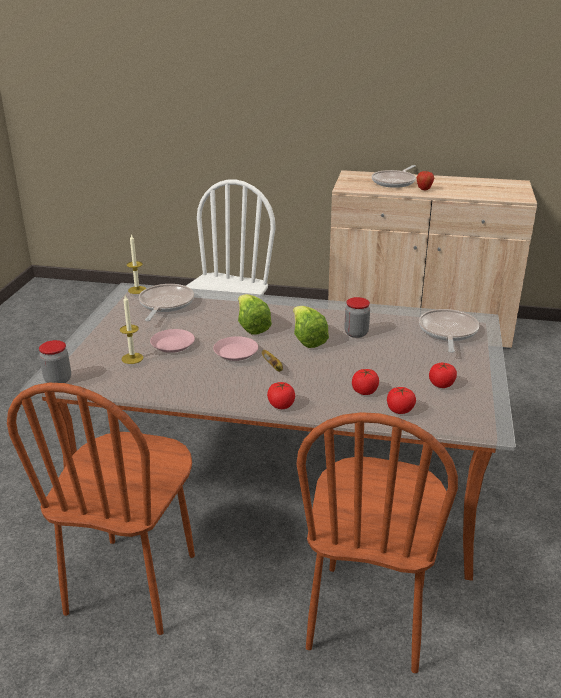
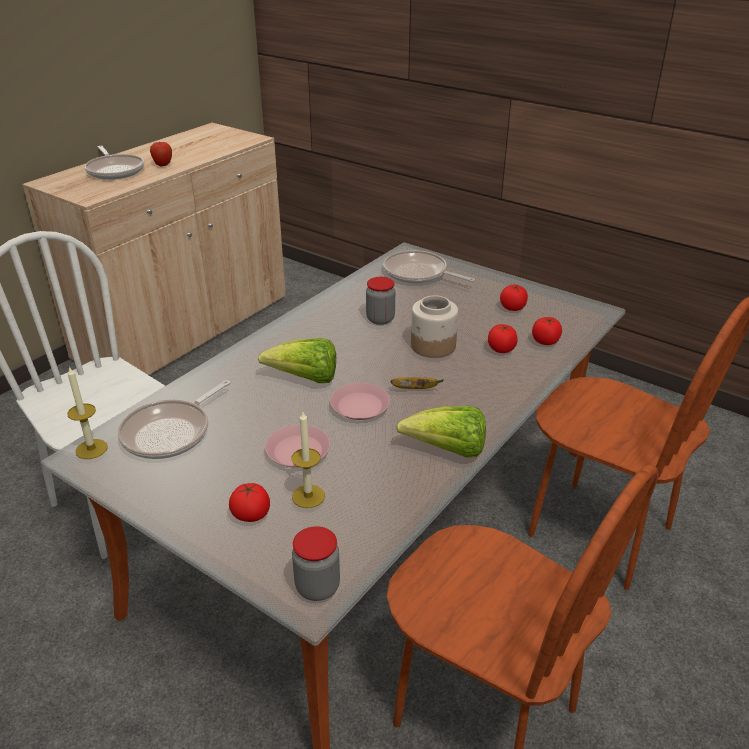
camera: 65 degrees left, 5 degrees up
frying pan [139,284,194,321] -> frying pan turned 90 degrees counterclockwise [118,380,230,459]
tomato [267,382,295,409] -> tomato moved to [229,483,270,522]
lettuce [293,306,329,348] -> lettuce moved to [396,406,486,457]
none -> jar [411,295,458,358]

